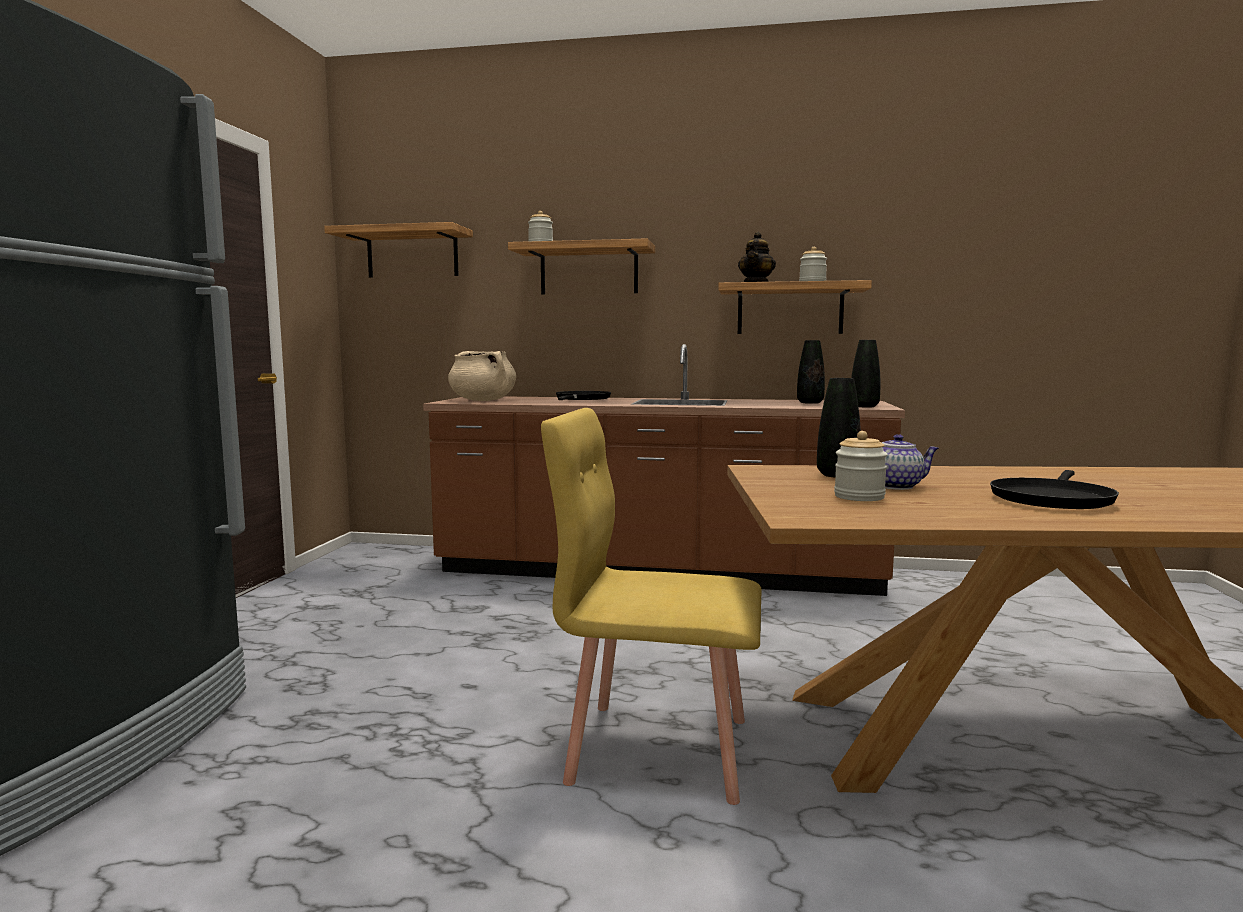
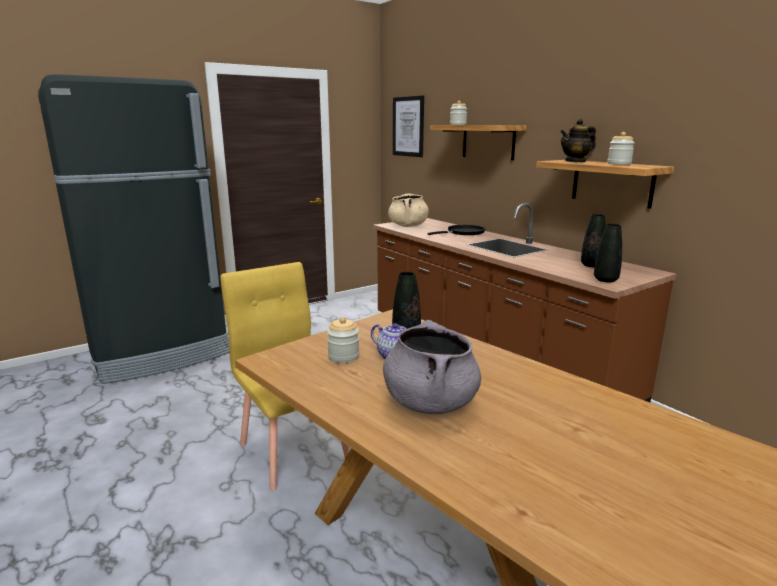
camera: 45 degrees right, 10 degrees up
shelf [324,222,473,278] -> picture [393,95,424,157]
black frying pan [990,470,1119,509] -> grey cooking pot [383,320,481,414]

